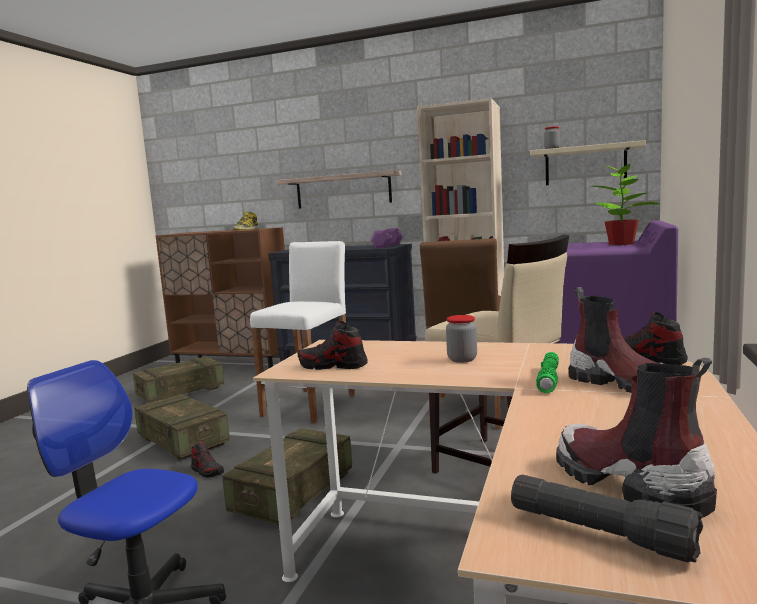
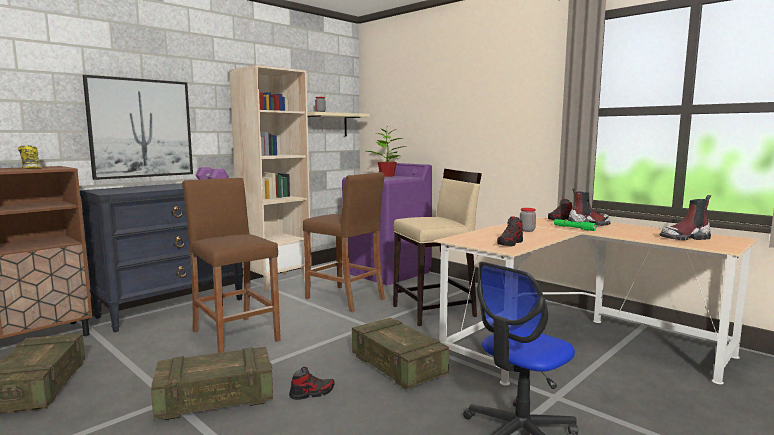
camera: 65 degrees left, 0 degrees up
white stool [250,241,356,423] -> brown stool [182,178,281,353]
shelf [276,170,401,209] -> picture [83,75,193,180]
black flashlight [511,474,703,563] -> none

